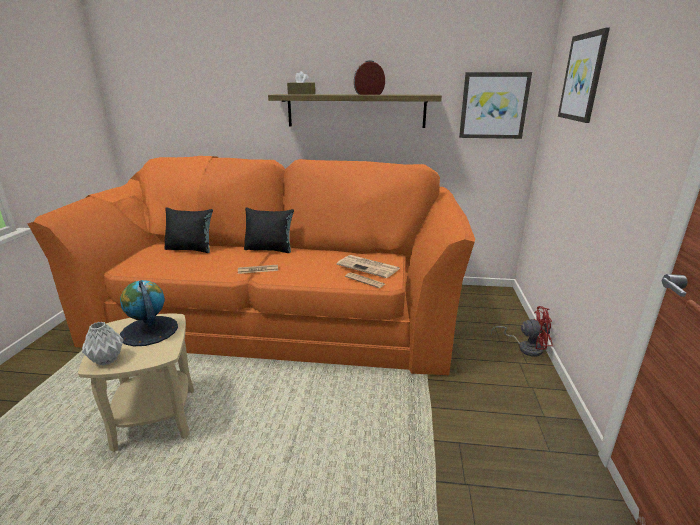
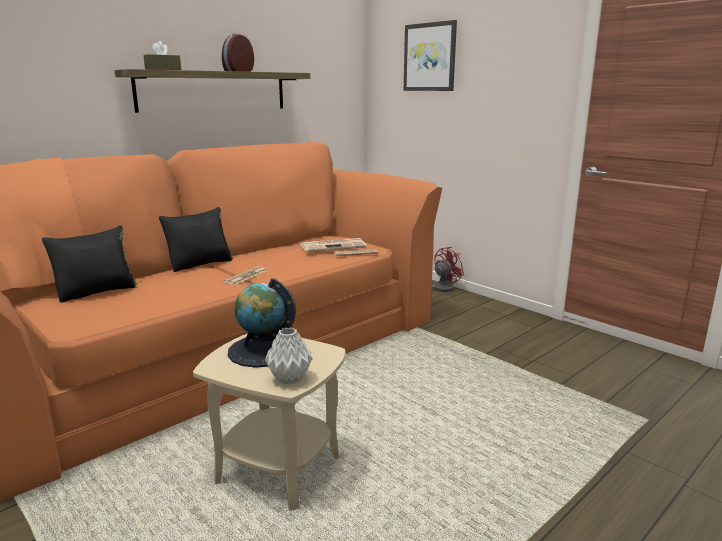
camera: 50 degrees left, 5 degrees down
picture [459,72,532,139] -> none

